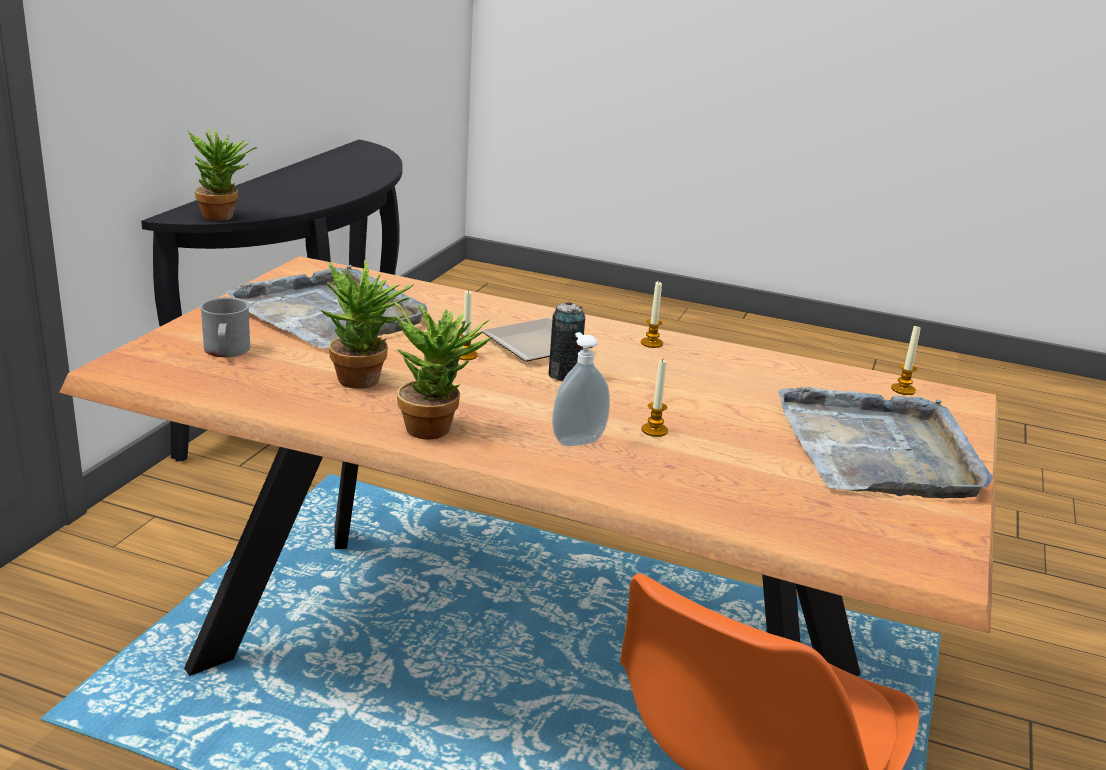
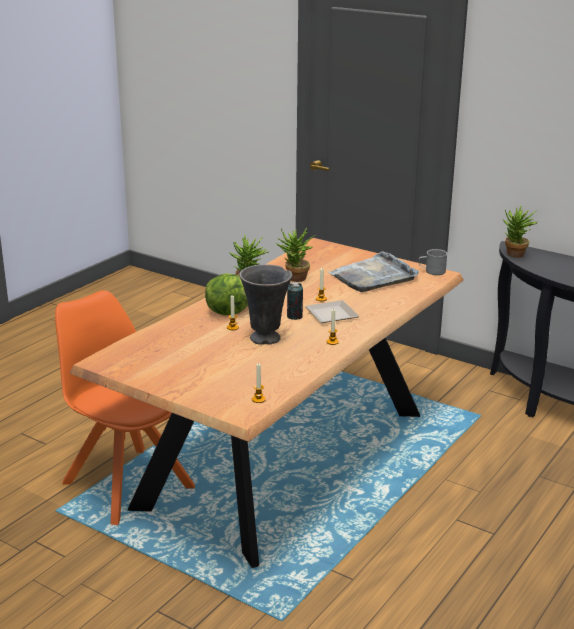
camera: 105 degrees right, 0 degrees up
grey mug [200,297,250,357] -> grey mug moved to [419,249,448,275]
soap dispenser [552,332,610,446] -> lettuce [205,273,248,315]
grey tray [778,387,993,499] -> none
none -> grey vase [239,265,292,345]

